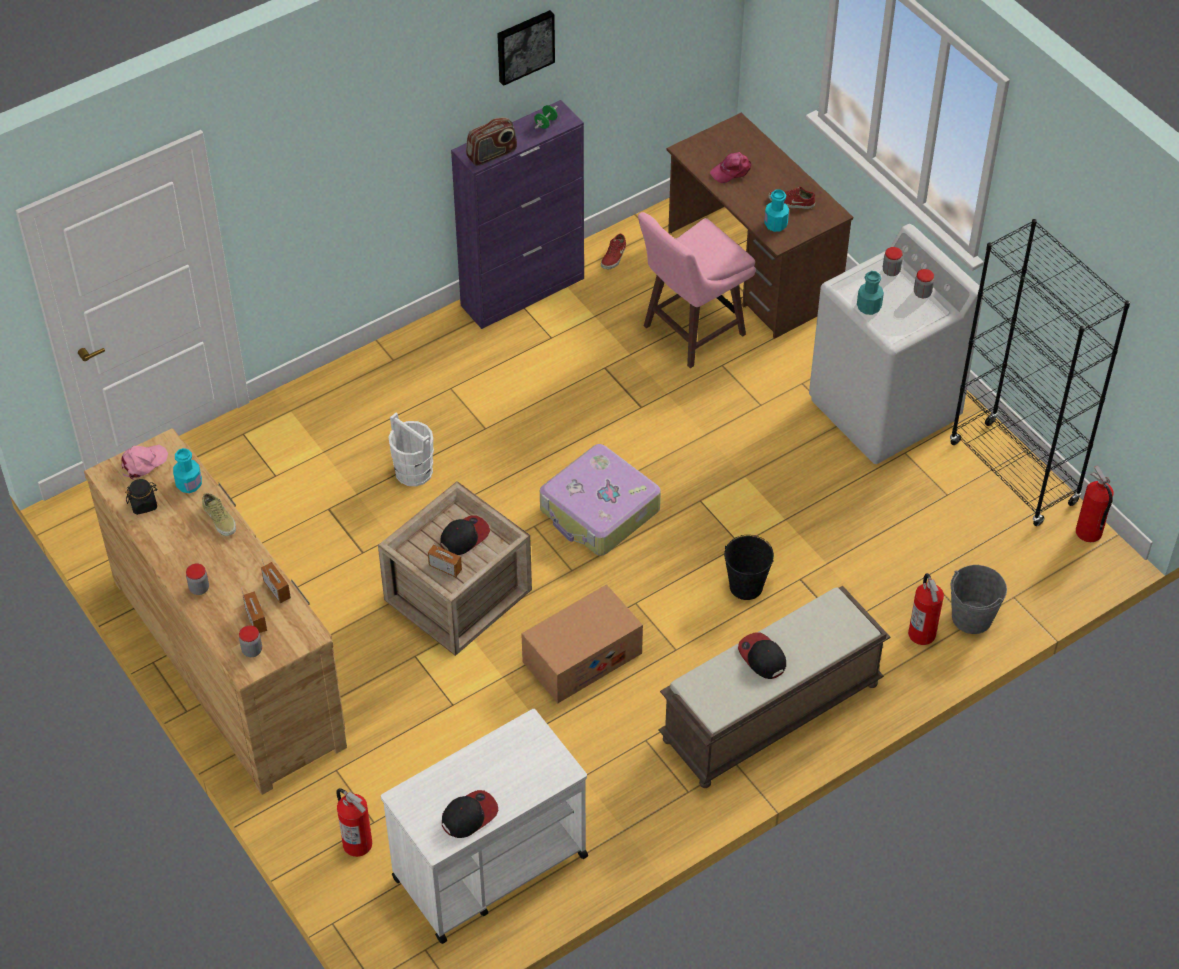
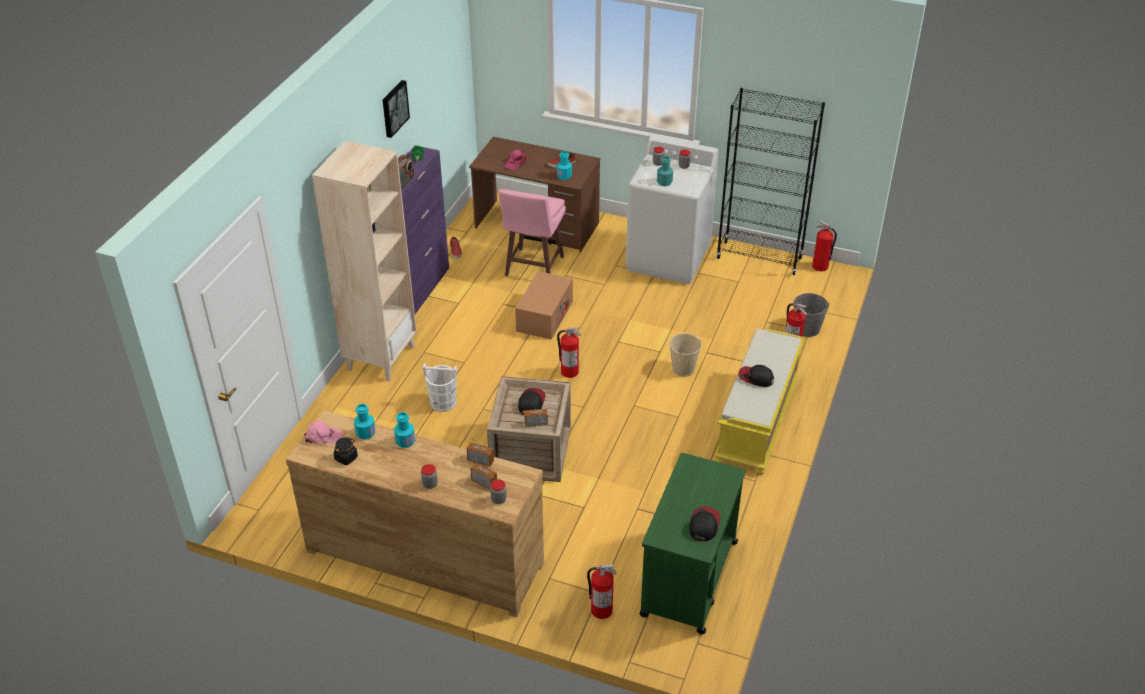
camera: 35 degrees left, 10 degrees down
pink cap [122,445,168,480] -> pink cap turned 75 degrees clockwise [304,421,343,444]
beige shoe [202,493,236,536] -> turquoise bottle [394,412,415,448]
white cart [381,709,588,944] -> green cart [639,453,745,634]
cardboard box [521,584,643,703] -> cardboard box moved to [515,271,573,340]
suitcase [540,444,661,556] -> fire extinguisher [557,327,581,378]
brown bench [659,586,891,788] -> yellow bench [714,328,804,475]
black bucket [724,535,774,600] -> beige bucket [669,333,702,377]
none -> beige bookcase [312,141,417,382]

